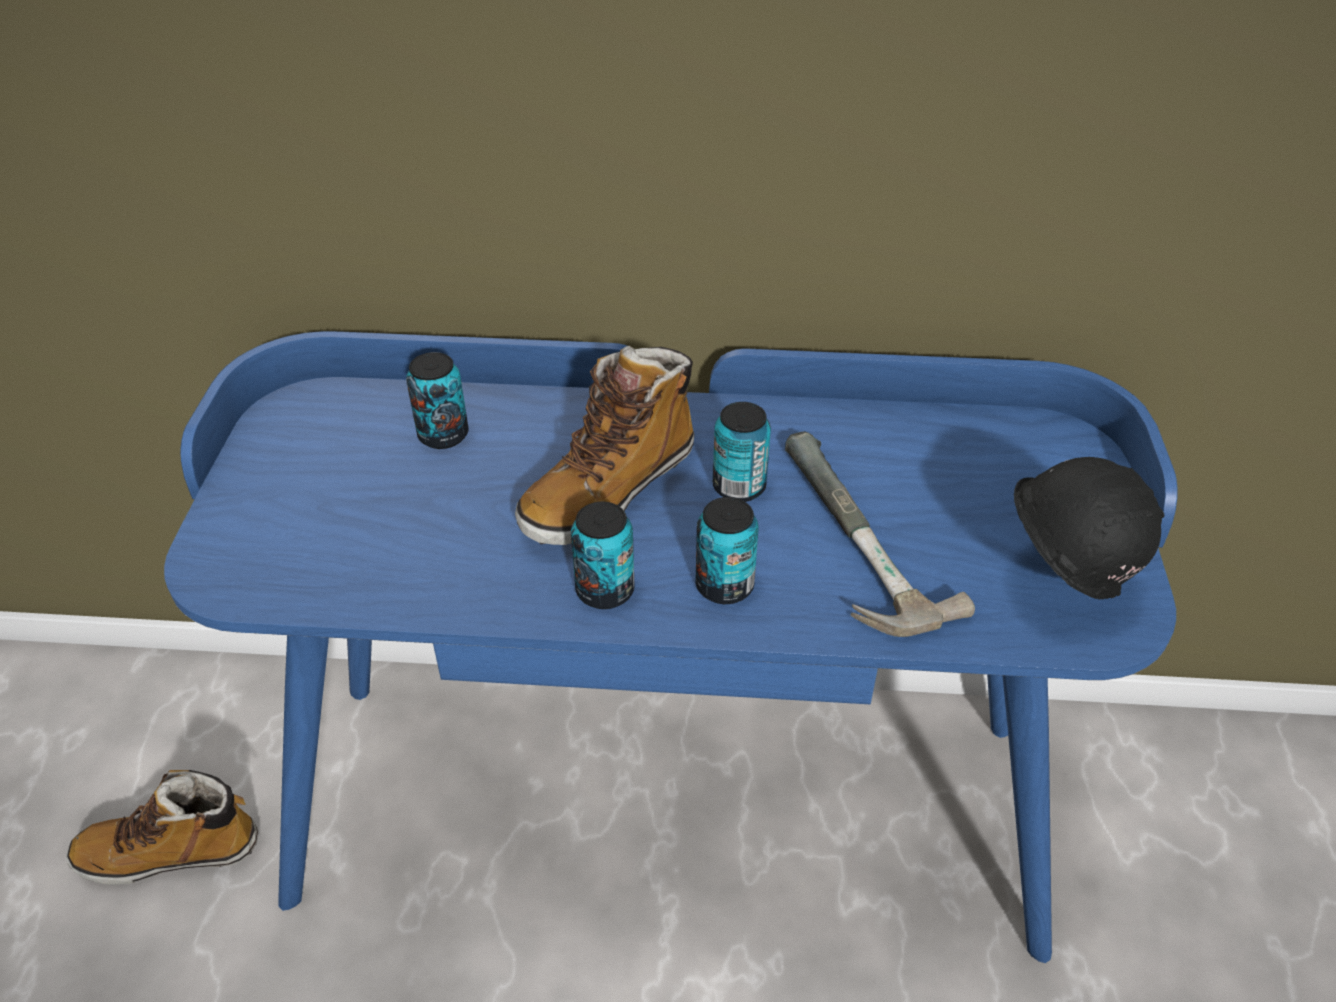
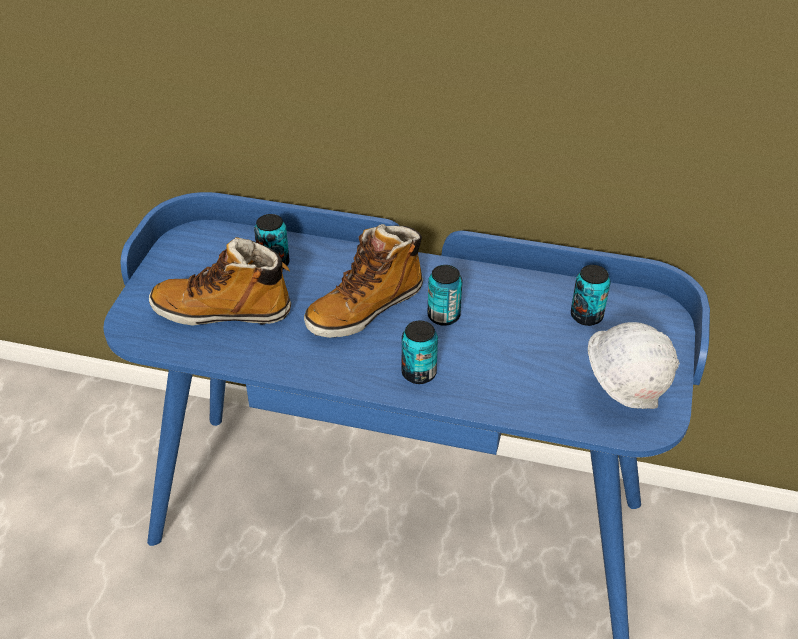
camera: 10 degrees right, 0 degrees up
boot [66,770,258,885] -> boot moved to [149,237,291,326]
can [571,502,635,609] -> can moved to [571,265,611,326]
hammer [785,431,975,637] -> none
black hard hat [1014,457,1164,600] -> white hard hat [588,322,680,409]

